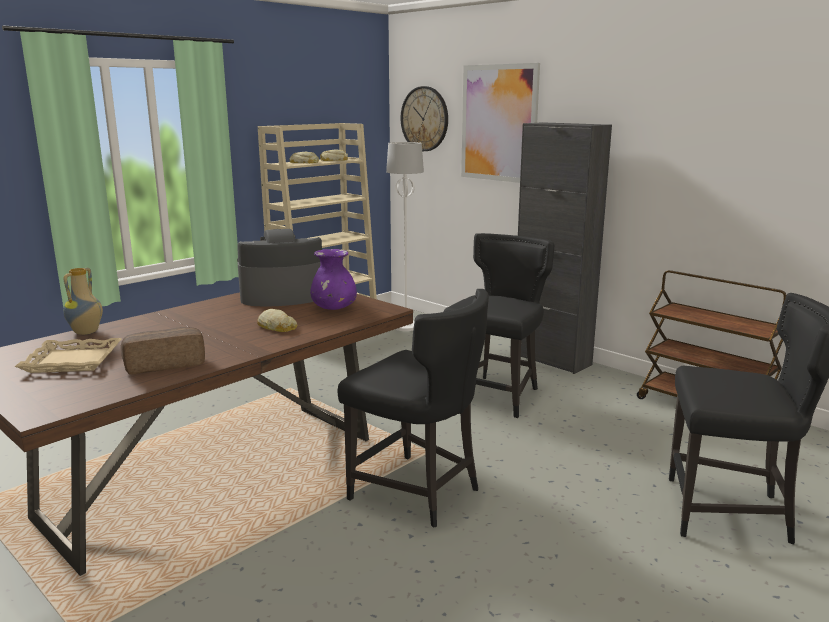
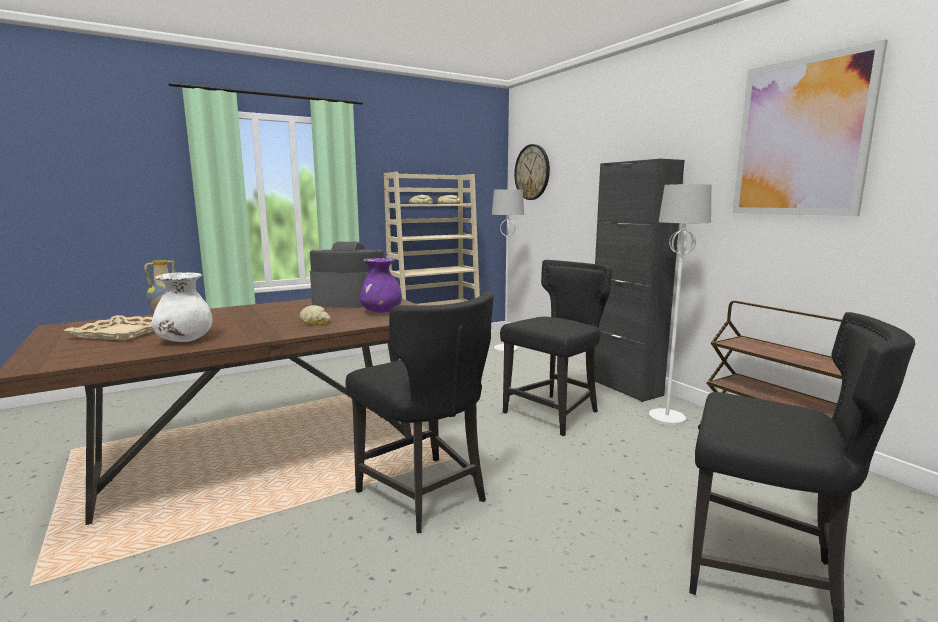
camera: 15 degrees right, 5 degrees down
bread [121,327,205,374] -> white vase [151,272,212,342]
picture [461,63,540,183] -> picture moved to [733,39,888,216]
none -> white floor lamp [649,184,711,426]

